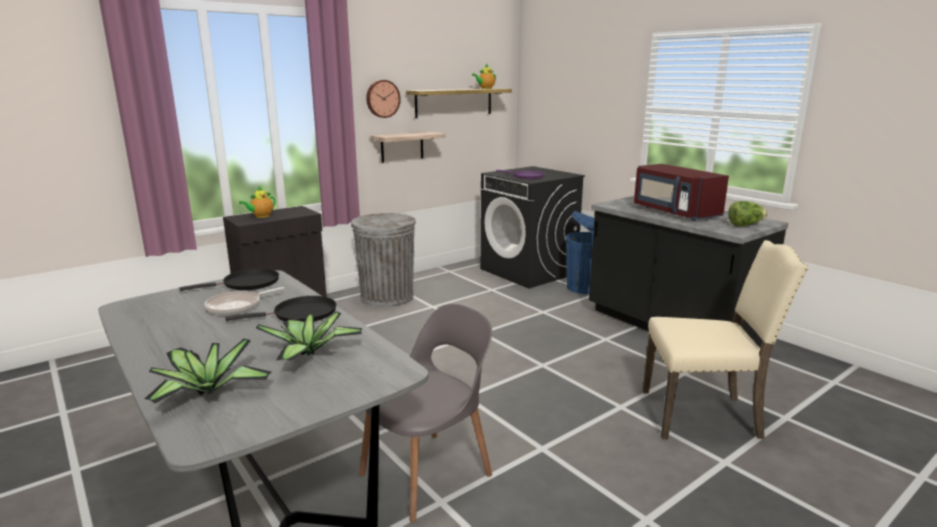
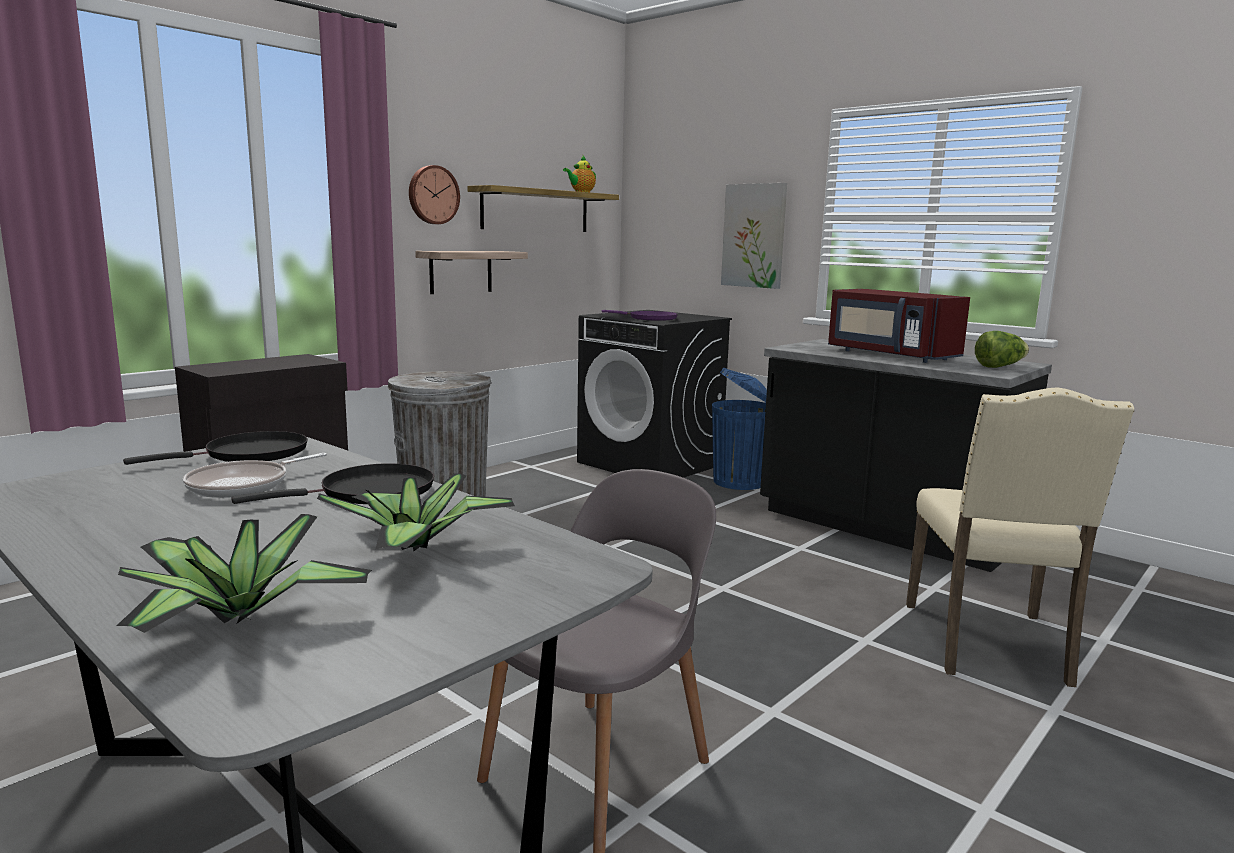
camera: 10 degrees left, 5 degrees down
teapot [239,186,276,218] -> none
beige chair [643,240,809,439] -> beige chair turned 105 degrees clockwise [906,387,1134,687]
none -> picture [721,183,787,289]

